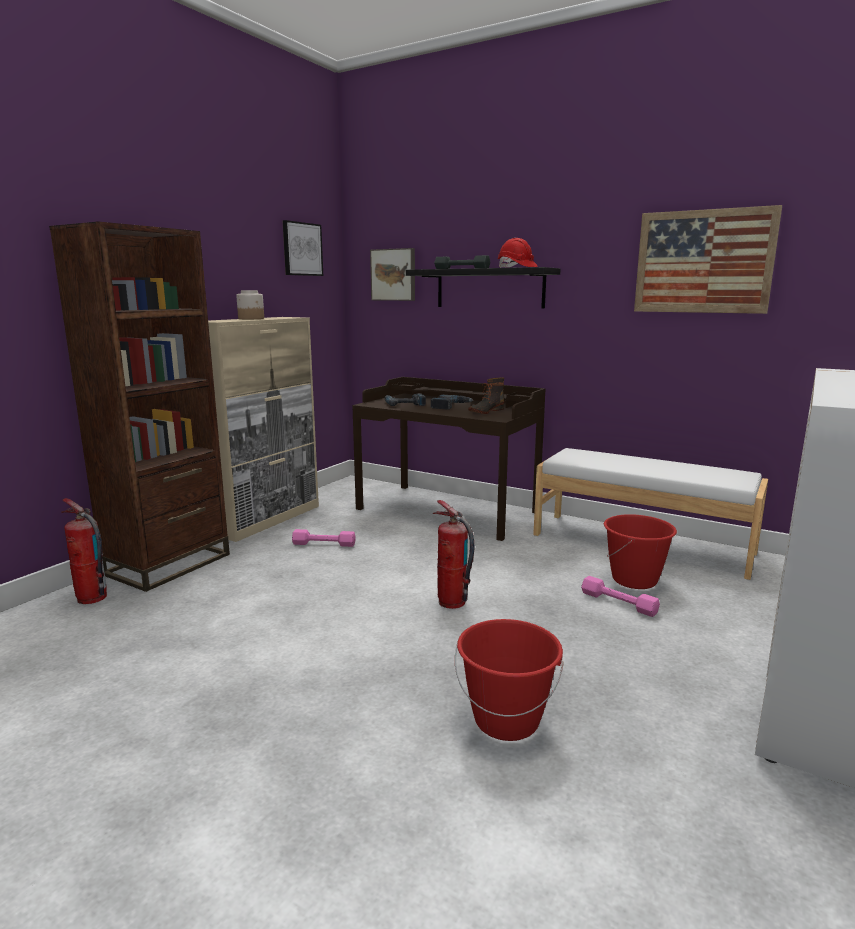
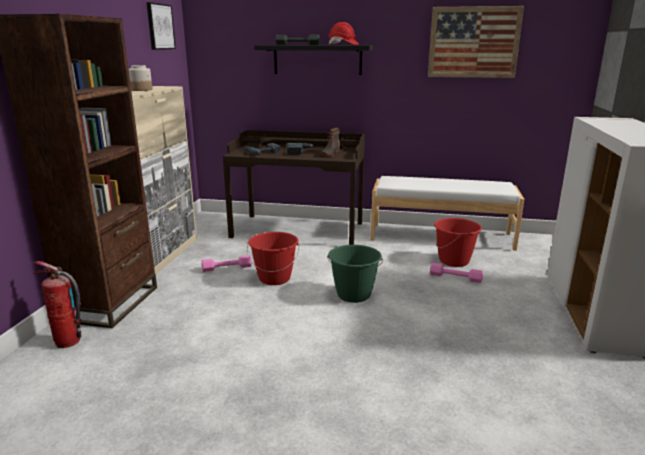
camera: 20 degrees left, 5 degrees up
picture [370,248,415,301] -> none
fire extinguisher [433,500,474,609] -> green bucket [327,245,383,303]
red bucket [455,619,564,741] -> red bucket moved to [247,232,299,285]

